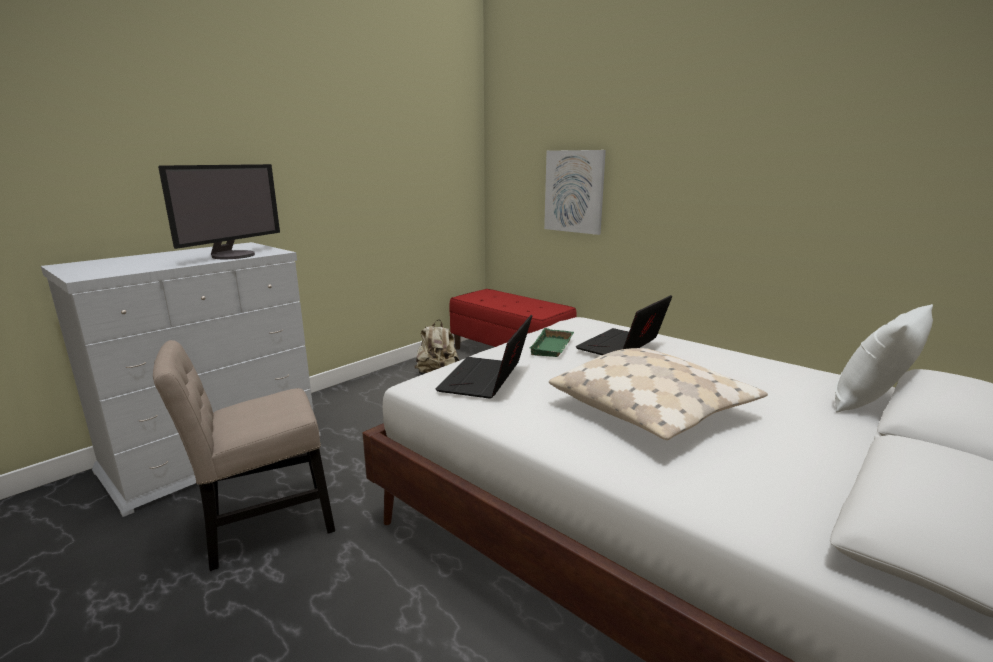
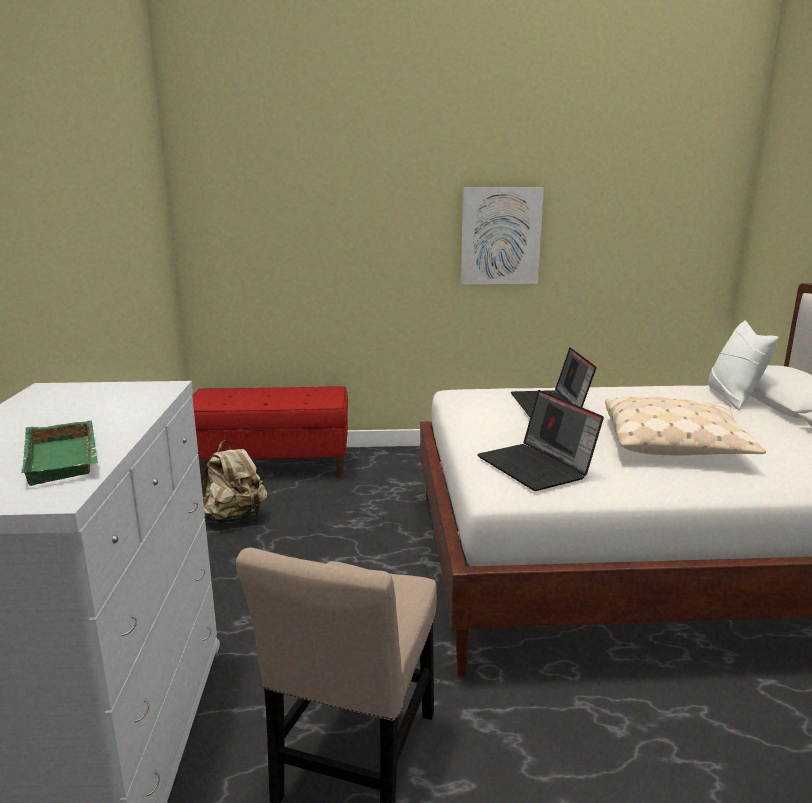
camera: 45 degrees left, 0 degrees up
monitor [158,164,280,259] -> none
green tray [530,328,574,357] -> green tray moved to [21,420,98,486]
picture [544,150,606,235] -> picture moved to [461,187,544,284]

